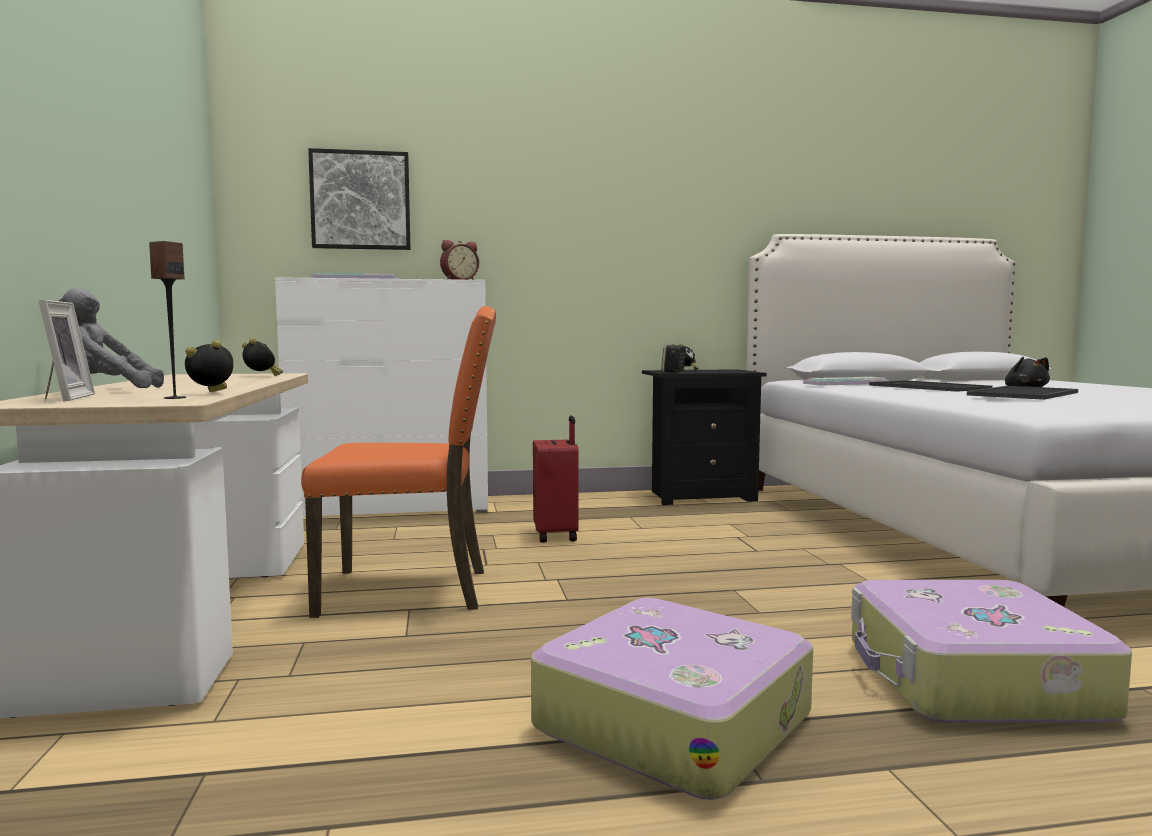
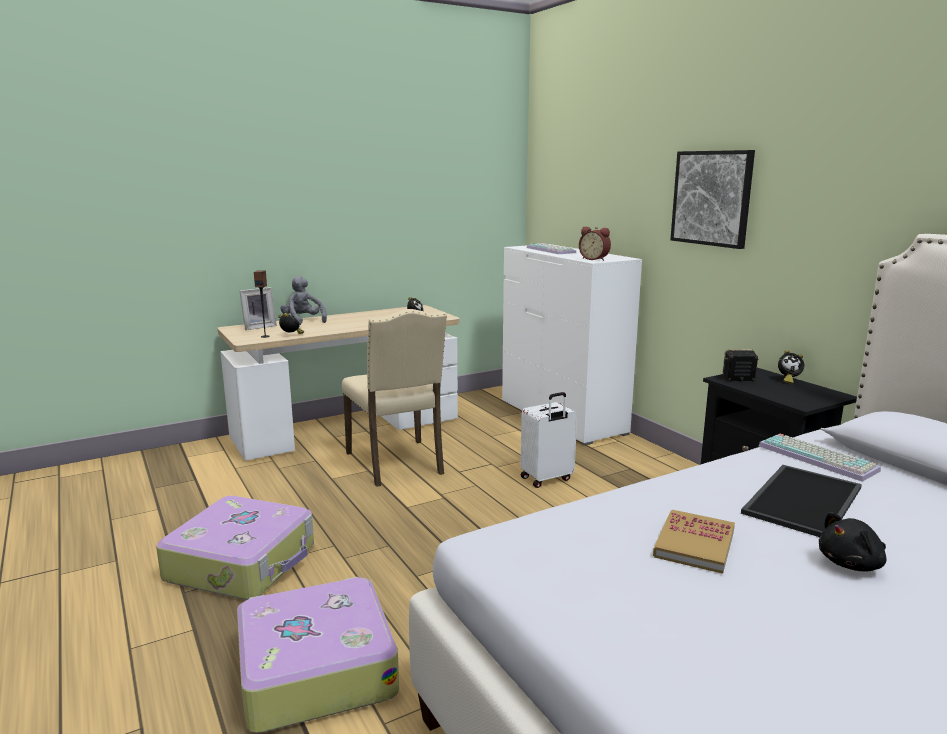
camera: 70 degrees right, 10 degrees up
orange chair [301,306,496,618] -> beige chair [342,309,447,487]
picture [308,148,411,250] -> picture moved to [670,150,755,249]
red suitcase [533,416,579,543] -> white suitcase [521,392,577,488]
tray [967,386,1078,400] -> book [653,510,735,574]

